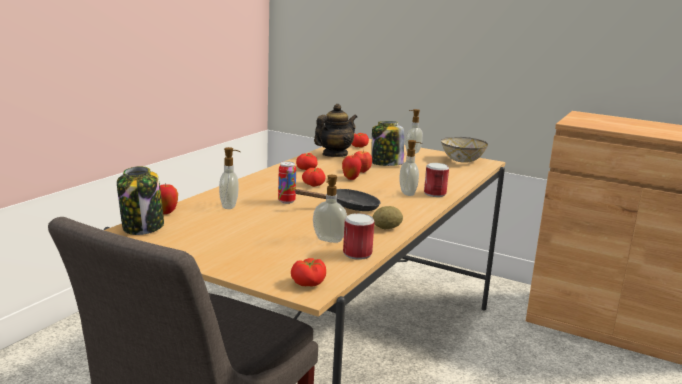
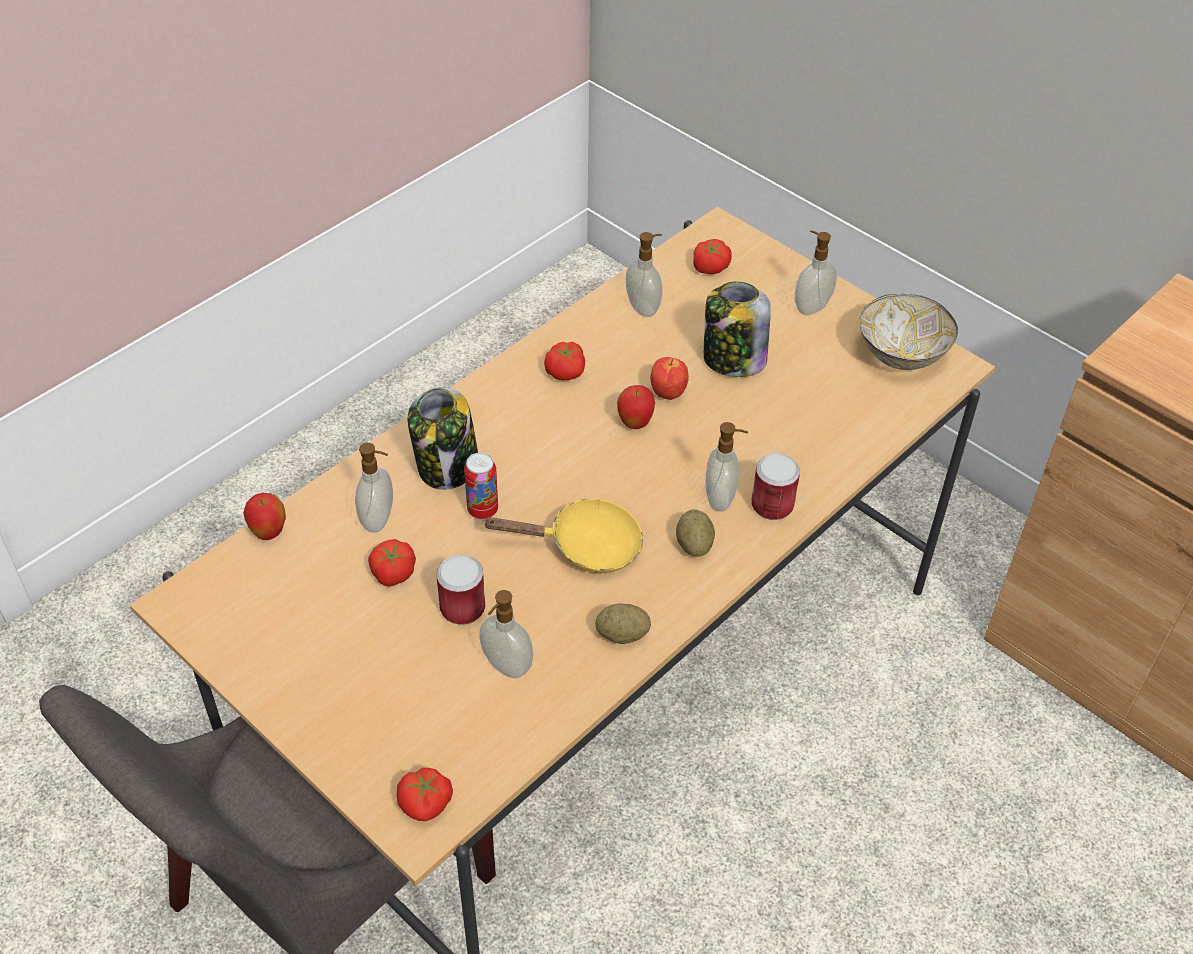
camera: 15 degrees right, 30 degrees up
jar [117,166,164,235] -> jar moved to [408,387,478,490]
black frying pan [295,189,381,211] -> yellow frying pan [482,498,643,573]
tomato [302,168,326,187] -> tomato moved to [368,539,416,587]
teapot [314,104,357,157] -> soap dispenser [626,232,662,317]
can [343,213,375,260] -> can moved to [436,554,485,625]
none -> potato [676,509,715,557]

